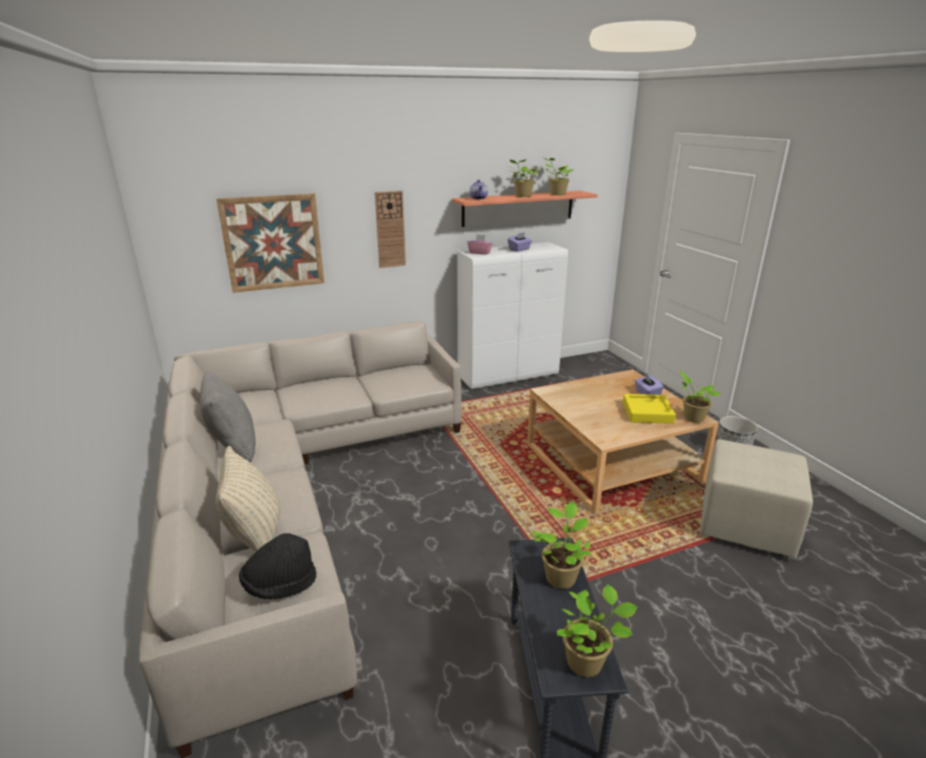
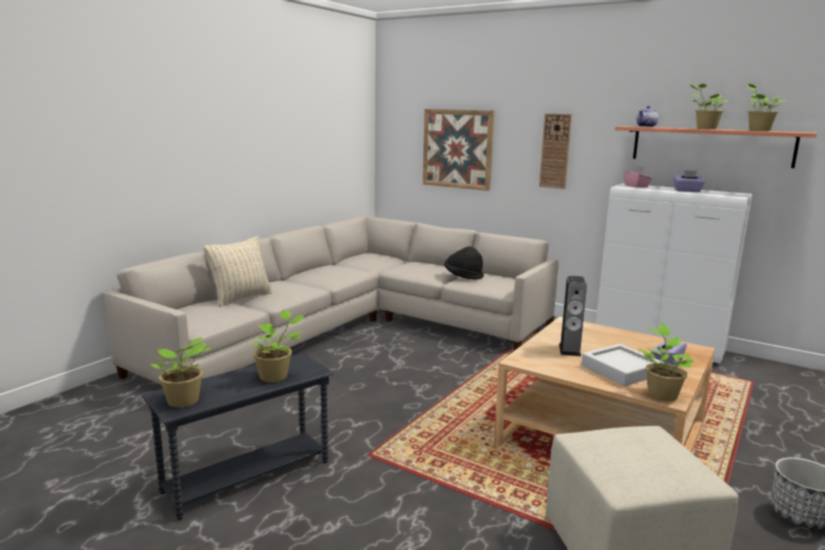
camera: 55 degrees right, 10 degrees down
grey pillow [200,372,255,461] -> none
black hat [239,533,316,599] -> black hat moved to [445,246,484,280]
yellow tray [623,394,676,424] -> grey tray [581,344,664,386]
none -> speaker [559,276,587,356]

